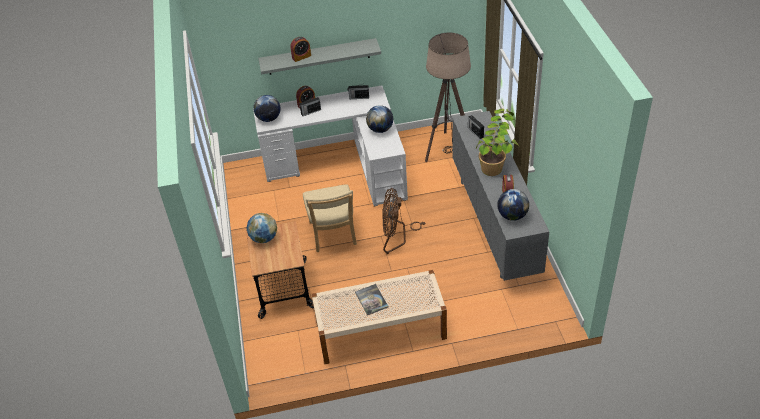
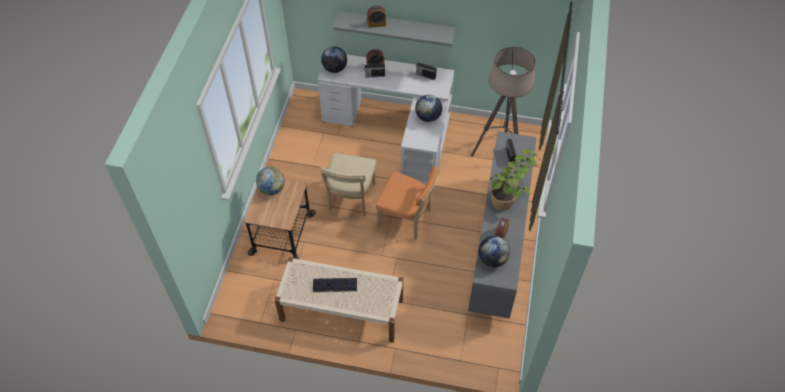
camera: 20 degrees right, 10 degrees up
book [355,284,388,315] -> keyboard [313,278,357,292]
brown fan [382,188,425,254] -> orange chair [375,165,439,240]

